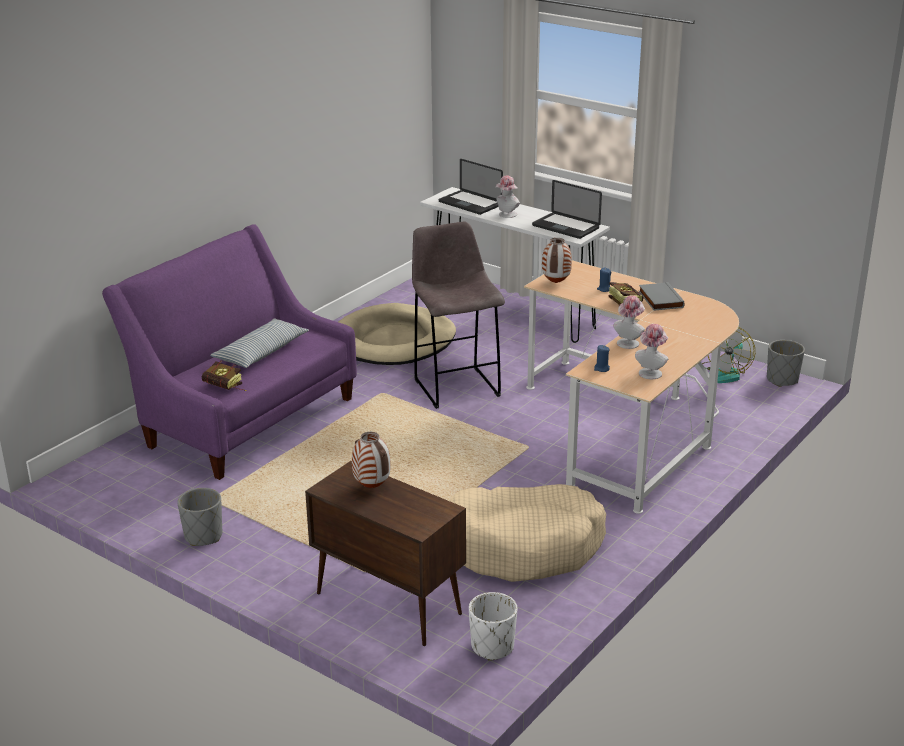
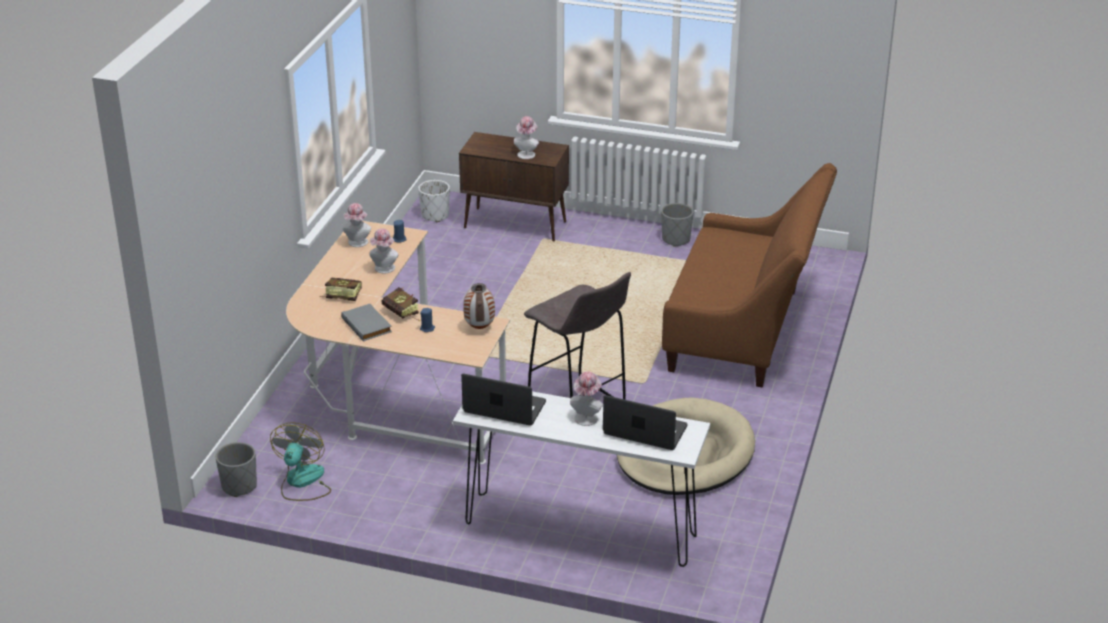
camera: 160 degrees right, 5 degrees up
purple sofa [102,224,357,480] -> brown sofa [662,163,837,387]
book [202,361,246,391] -> book moved to [320,278,361,301]
pillow [210,319,309,368] -> none
vase [352,432,391,488] -> hat [514,116,539,159]
beige dog bed [449,484,606,582] -> none

